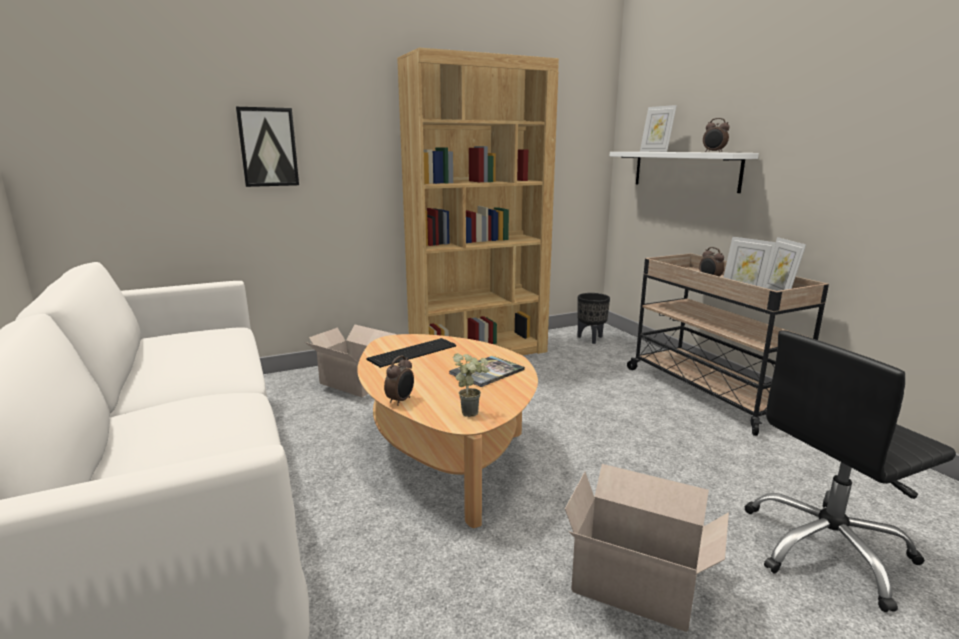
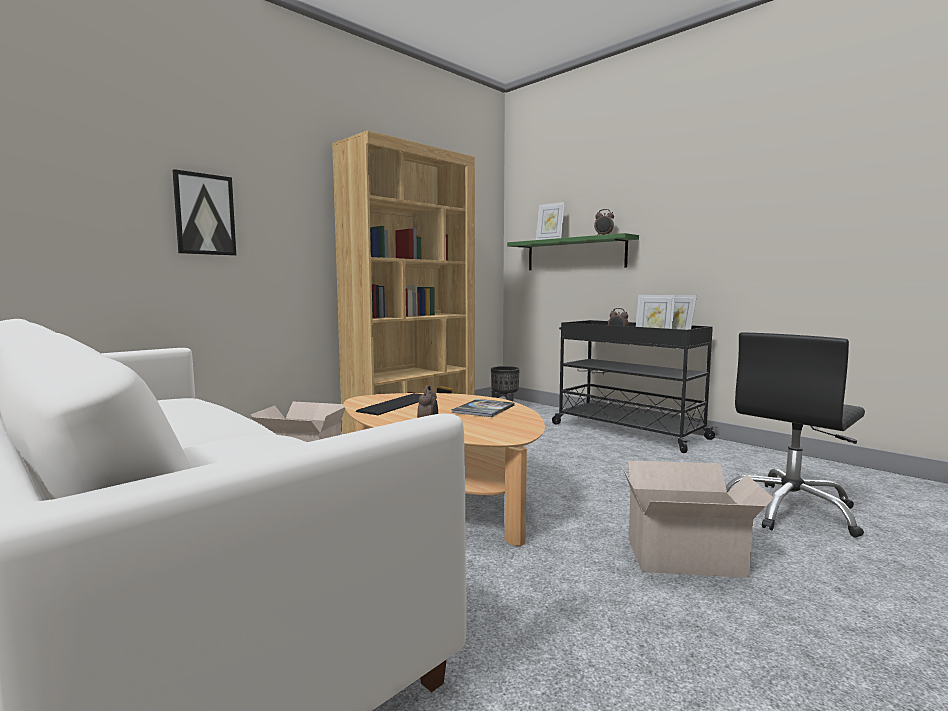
camera: 20 degrees left, 10 degrees down
potted plant [453,353,489,417] -> none
white shelf [610,152,759,193] -> green shelf [507,233,639,270]
beige cart [627,253,829,436] -> black cart [552,320,718,453]

